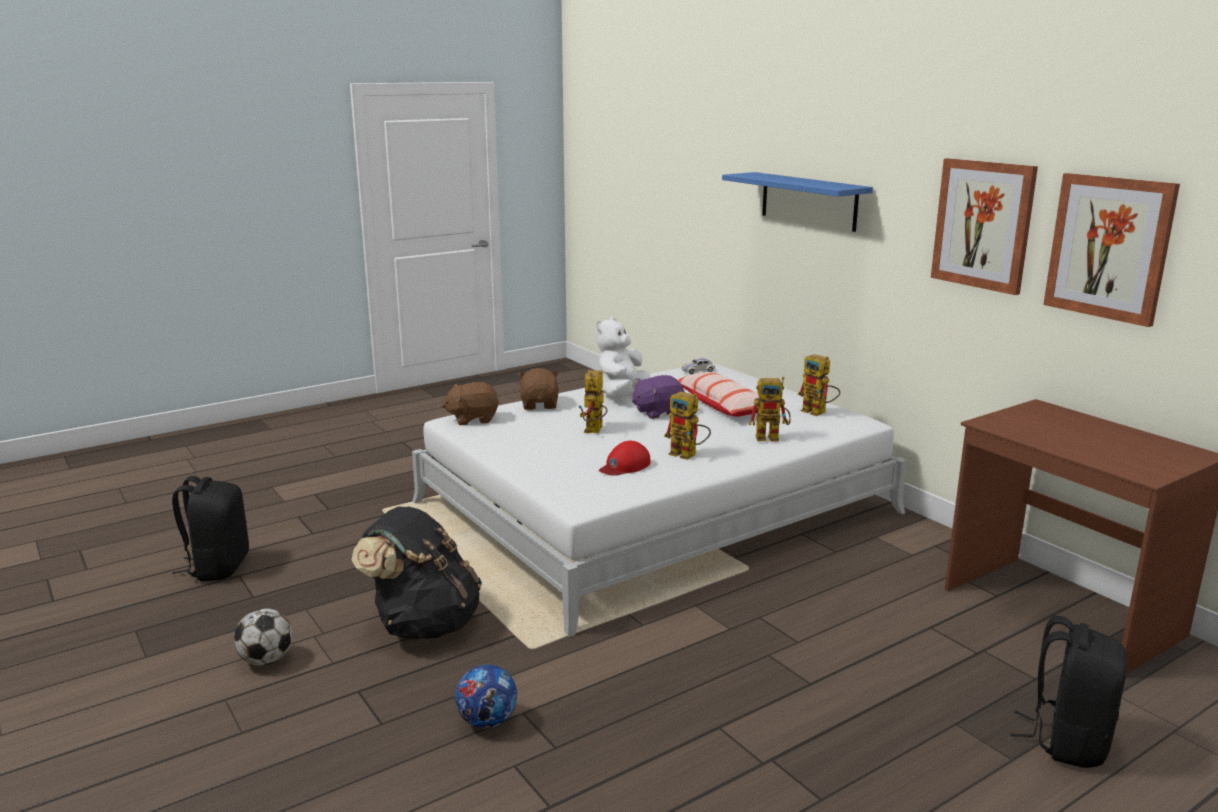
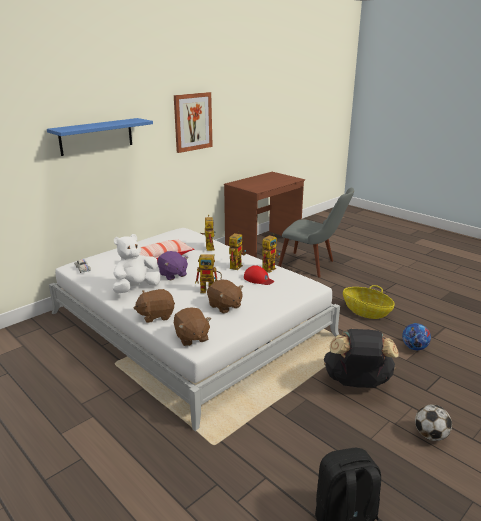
camera: 100 degrees left, 5 degrees up
white plush toy [596,317,651,398] -> white plush toy turned 120 degrees clockwise [113,234,161,294]
toy robot [798,354,840,416] -> toy robot moved to [262,234,280,273]
black backpack [1010,615,1127,768] -> none
picture [1043,173,1180,327] -> none
none -> brown plush toy [207,280,243,313]
none -> grey chair [278,188,354,278]
none -> basket [343,285,395,319]

